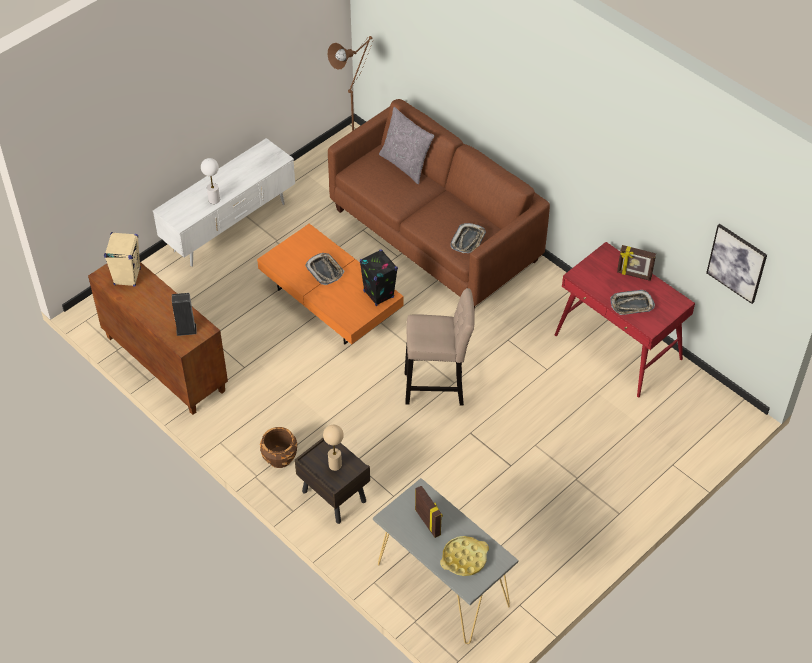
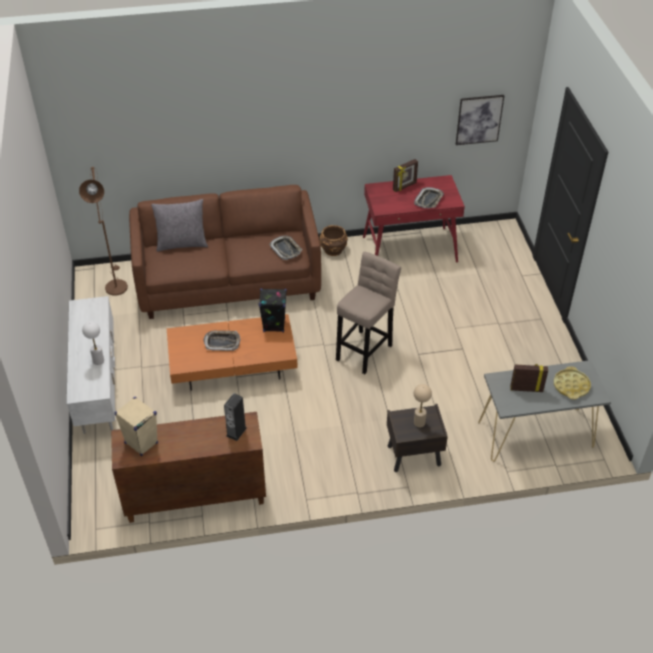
camera: 55 degrees left, 5 degrees down
brown planter [260,427,297,468] -> brown planter moved to [319,225,348,256]

